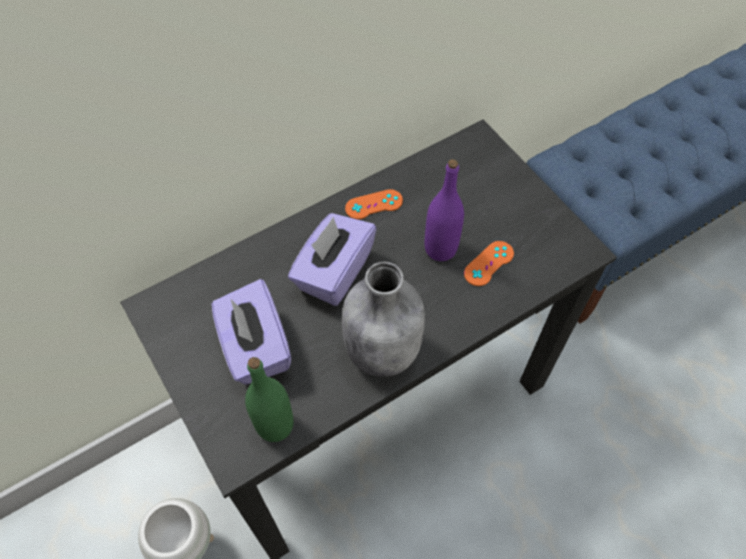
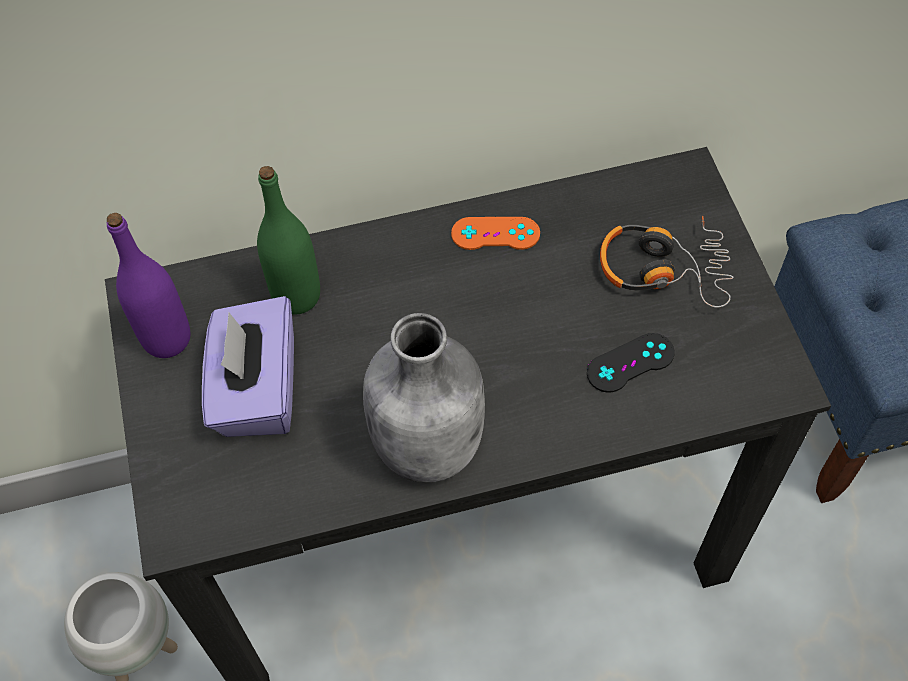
camera: 20 degrees right, 0 degrees up
green bottle [245,357,294,442] -> green bottle moved to [257,166,320,315]
purple tissue box [288,213,377,306] -> none
purple bottle [425,159,464,261] -> purple bottle moved to [107,213,190,358]
orange game controller [464,241,514,286] -> black game controller [587,333,675,393]
none -> headphones [600,216,734,308]

